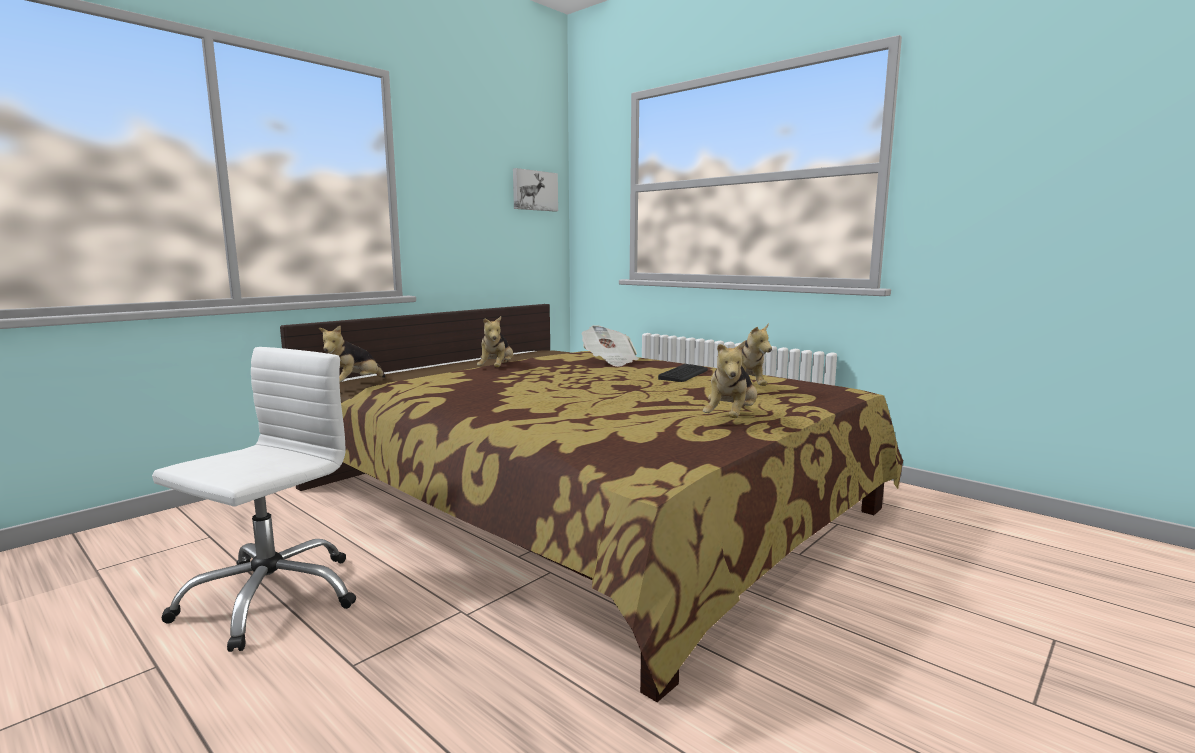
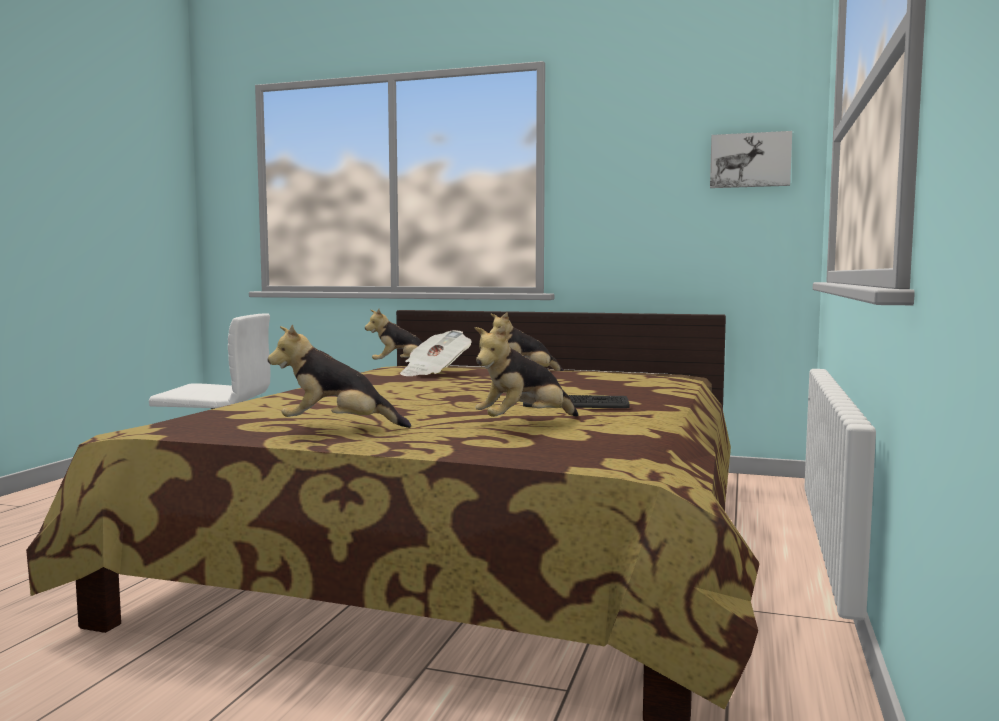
camera: 65 degrees right, 5 degrees down
newspaper [581,325,639,367] -> newspaper moved to [400,330,472,376]

